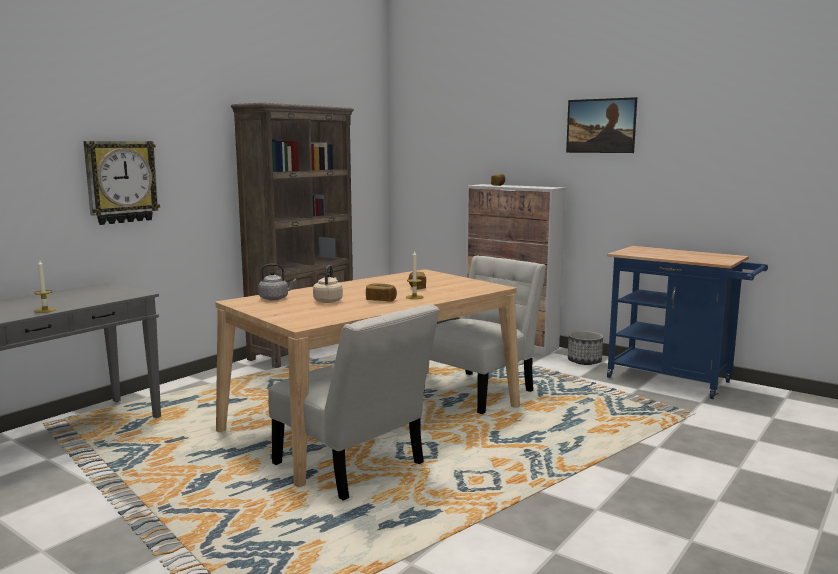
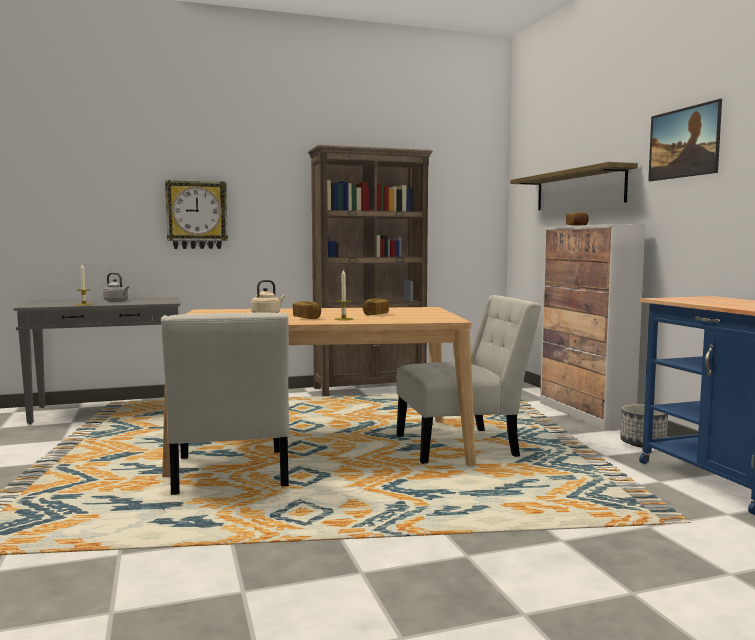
camera: 35 degrees right, 5 degrees down
grey kettle [258,264,296,300] -> grey kettle moved to [103,273,129,302]
none -> shelf [510,162,638,210]

